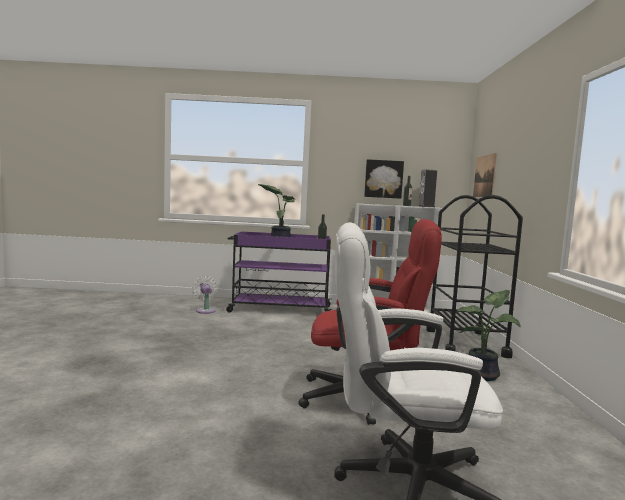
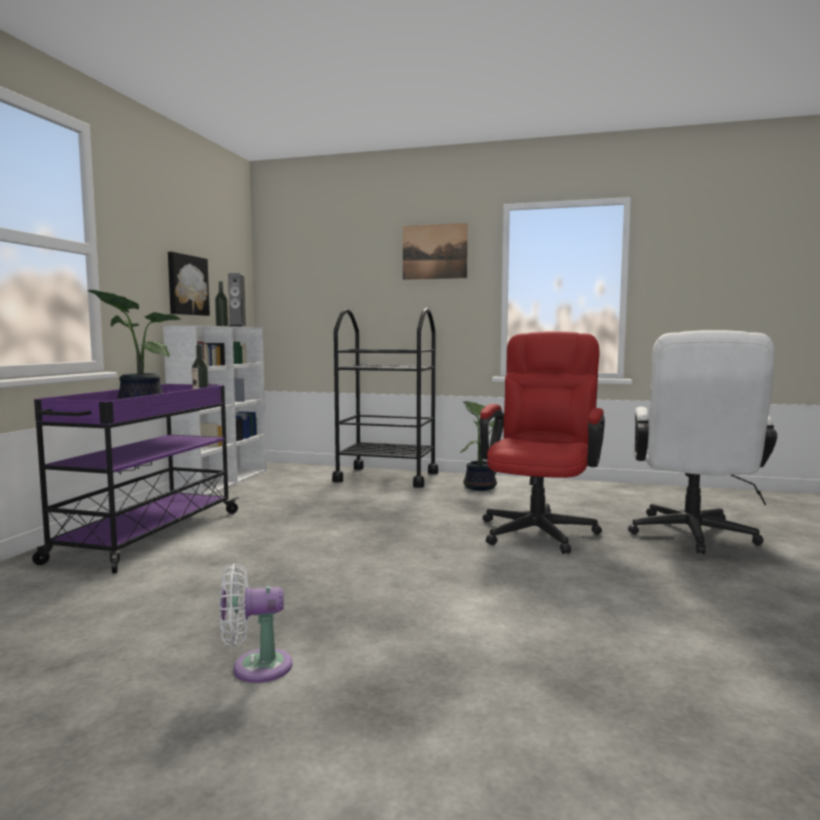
camera: 75 degrees left, 0 degrees up
white fan [192,276,217,314] -> white fan moved to [219,564,292,683]
picture [473,153,497,197] -> picture moved to [403,223,468,280]

